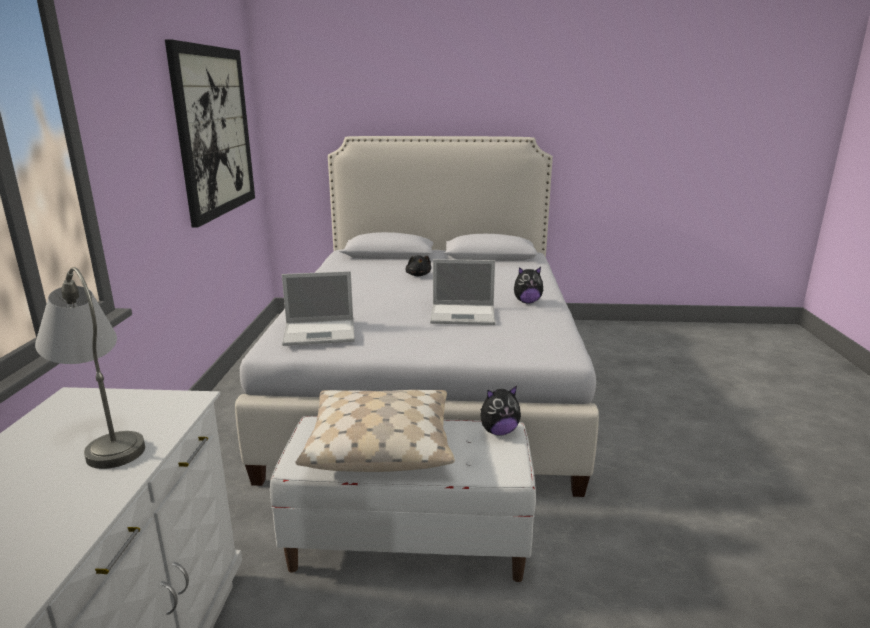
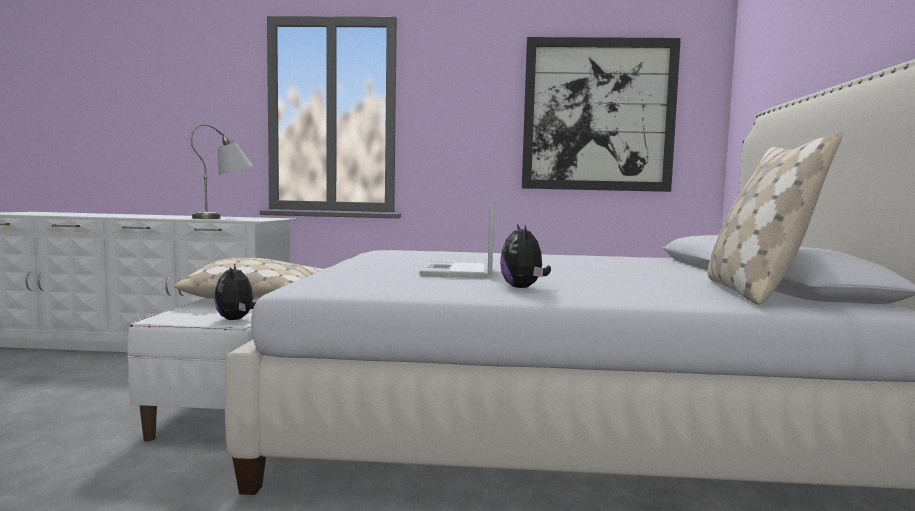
camera: 90 degrees right, 15 degrees down
laptop [282,271,355,346] -> none
black plush toy [405,255,431,276] -> none
none -> beige pillow [707,132,843,305]

